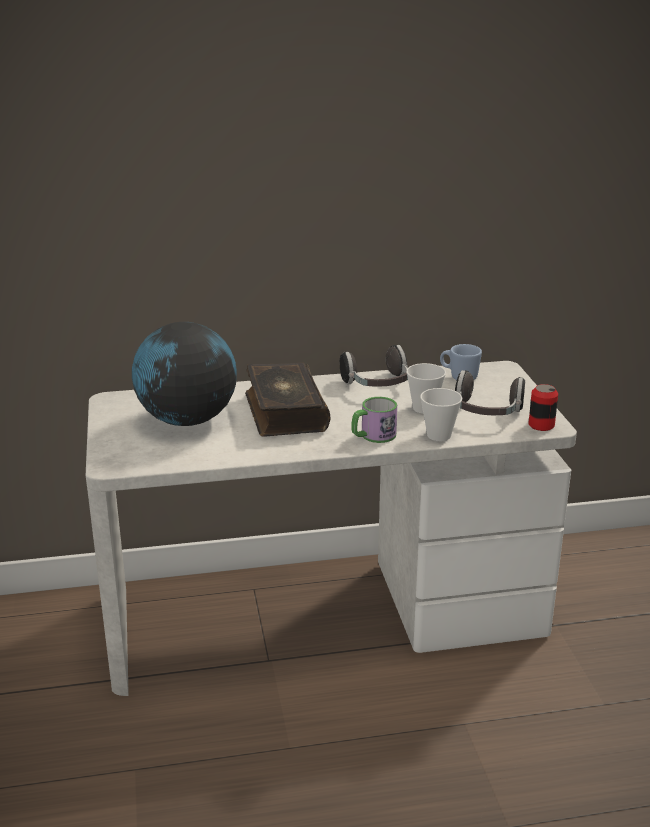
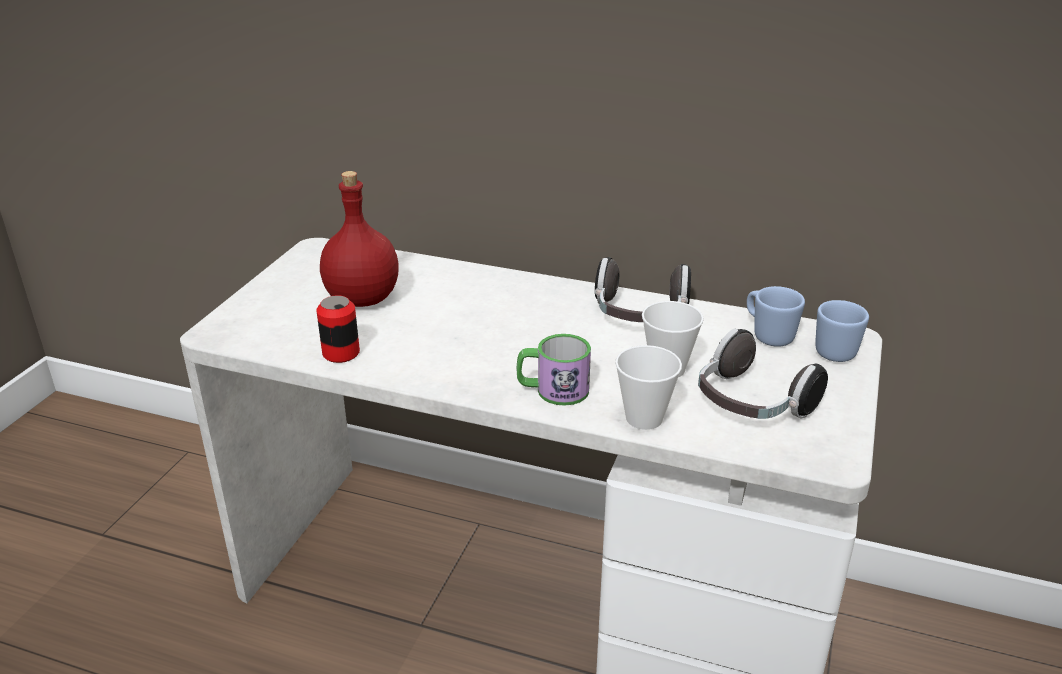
camera: 30 degrees right, 5 degrees up
globe [132,322,237,426] -> red bottle [320,171,399,307]
book [245,363,330,436] -> none
can [529,384,558,431] -> can moved to [316,295,360,363]
none -> blue mug [815,300,869,362]

